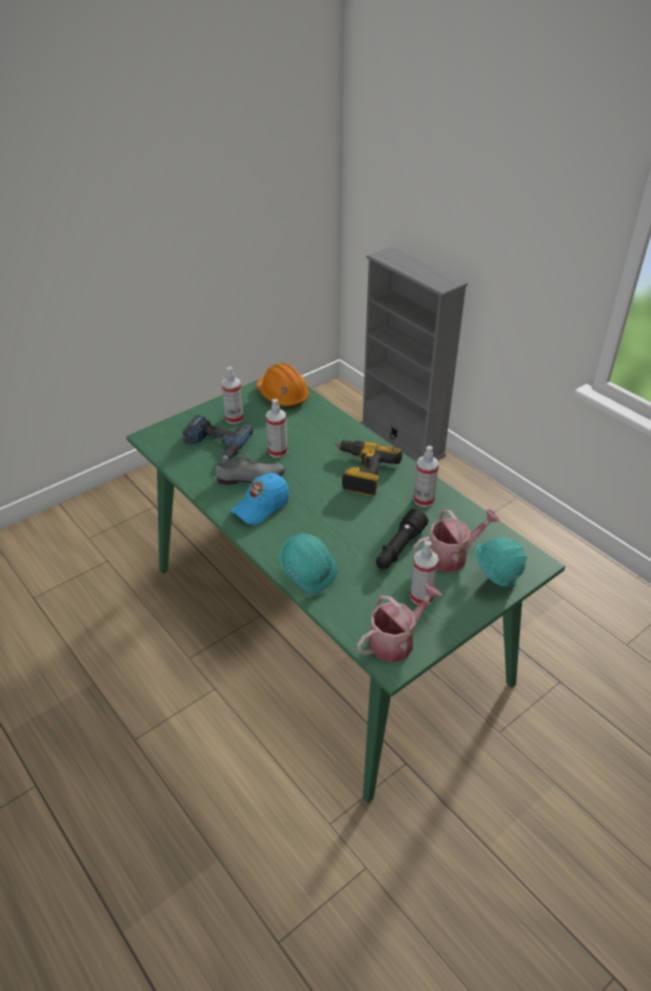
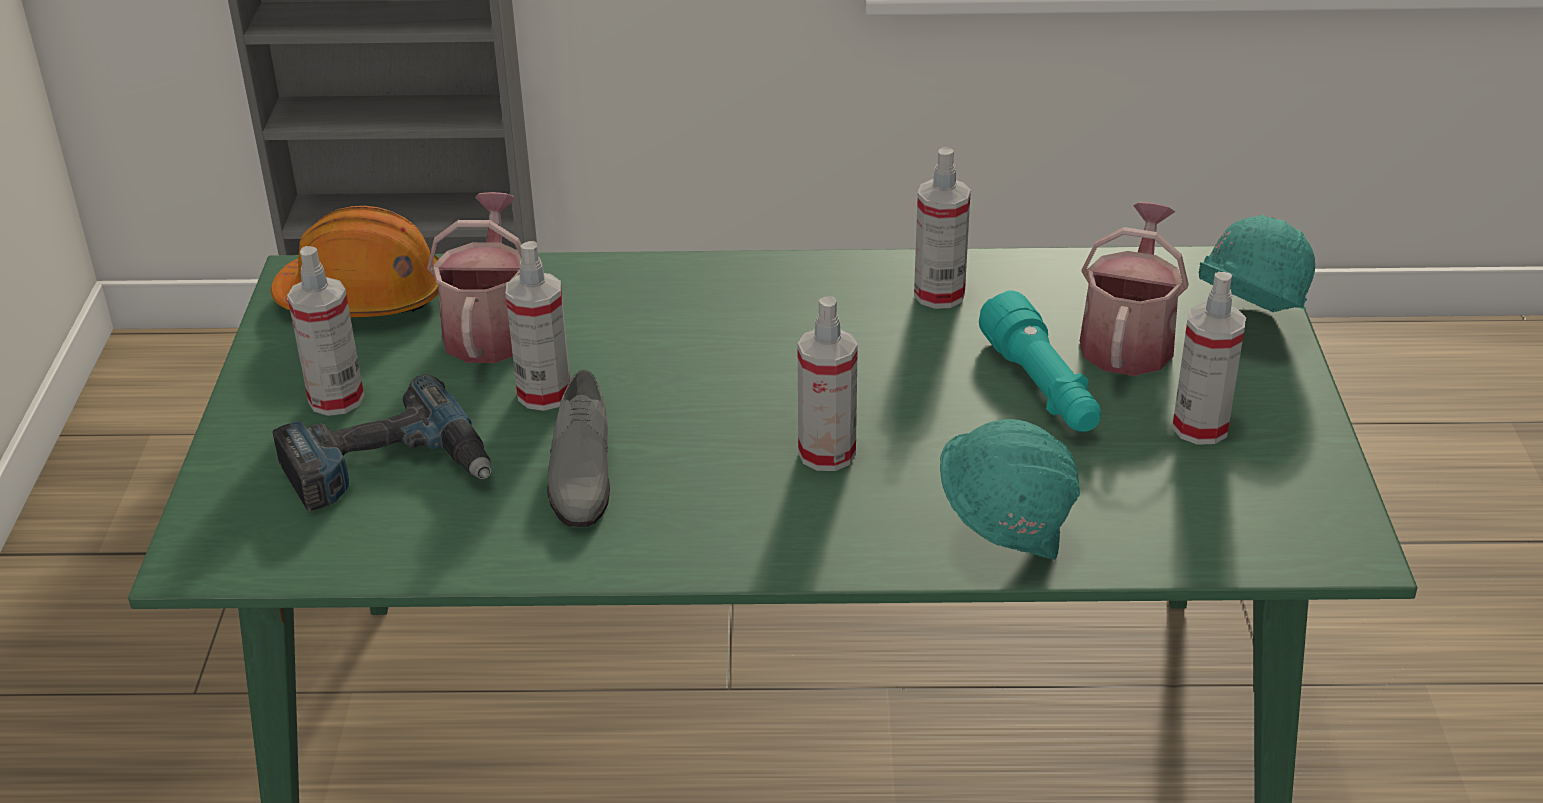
camera: 50 degrees left, 5 degrees down
grey shoe [216,456,285,485] -> grey shoe turned 150 degrees clockwise [547,370,610,527]
blue cap [231,473,289,525] -> none
power drill [335,440,402,496] -> none
watering can [357,583,442,663] -> watering can moved to [427,192,522,363]
black flashlight [376,508,428,569] -> turquoise flashlight [979,290,1101,432]
none -> spray bottle [798,296,858,471]

